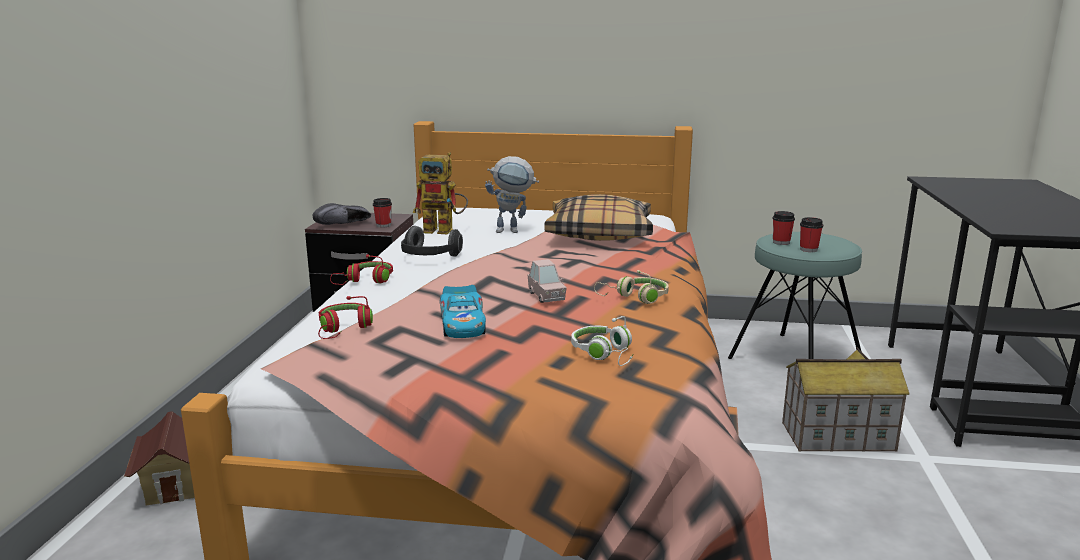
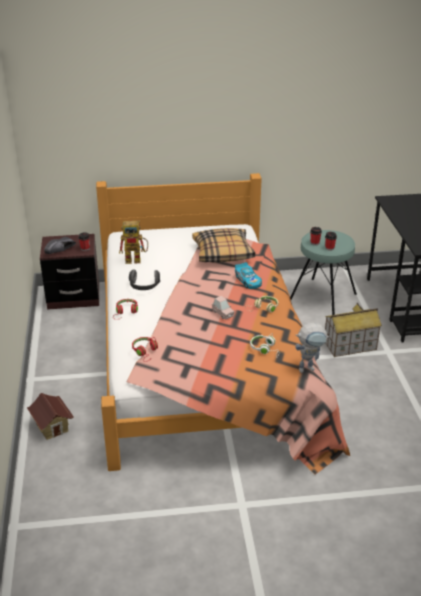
camera: 15 degrees left, 15 degrees up
toy car [439,285,486,338] -> toy car moved to [235,262,262,289]
toy robot [485,156,539,233] -> toy robot moved to [295,323,329,373]

